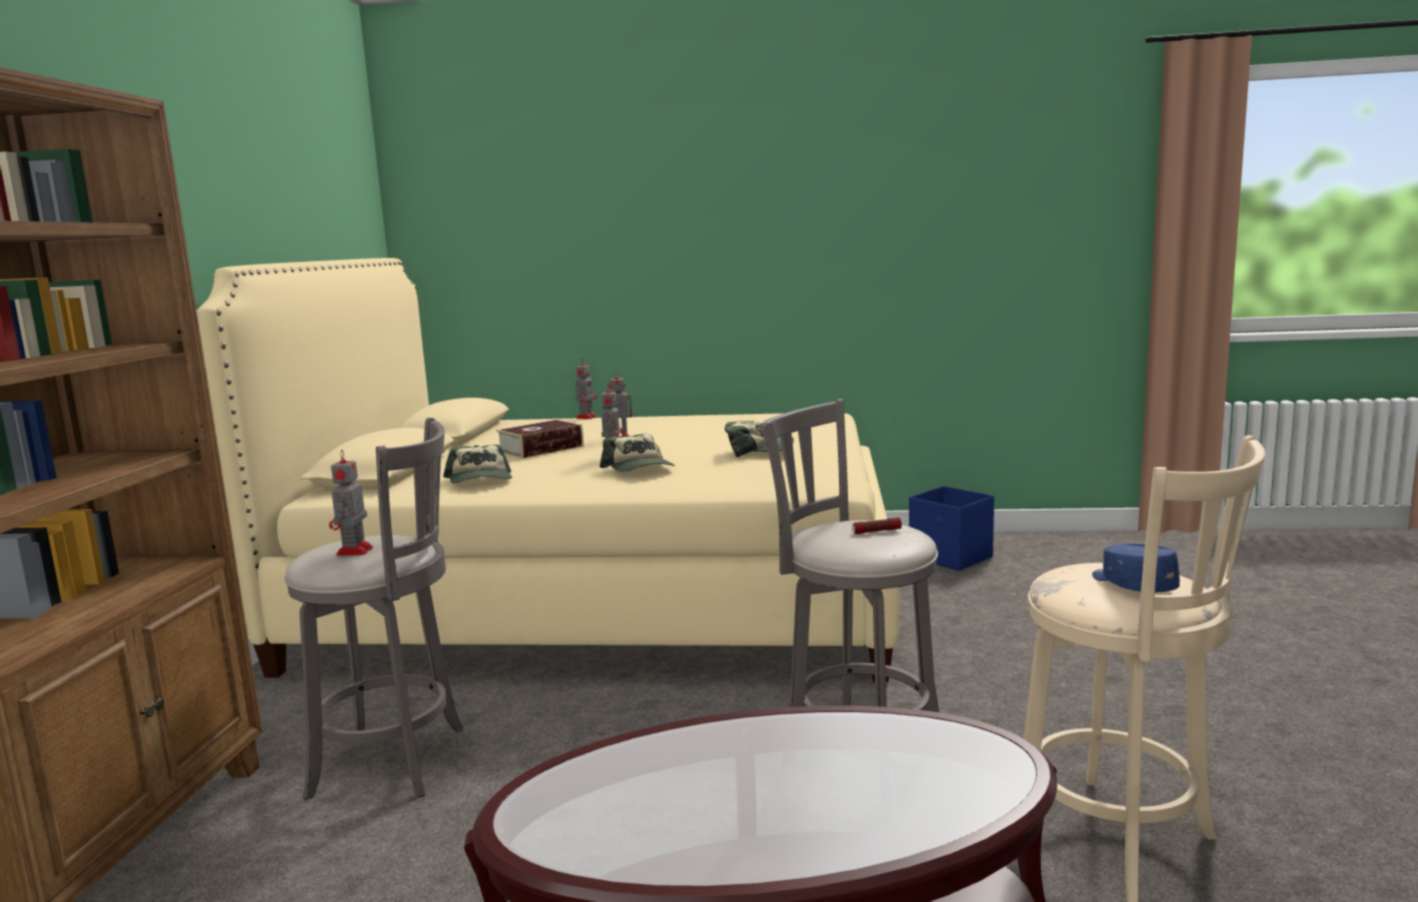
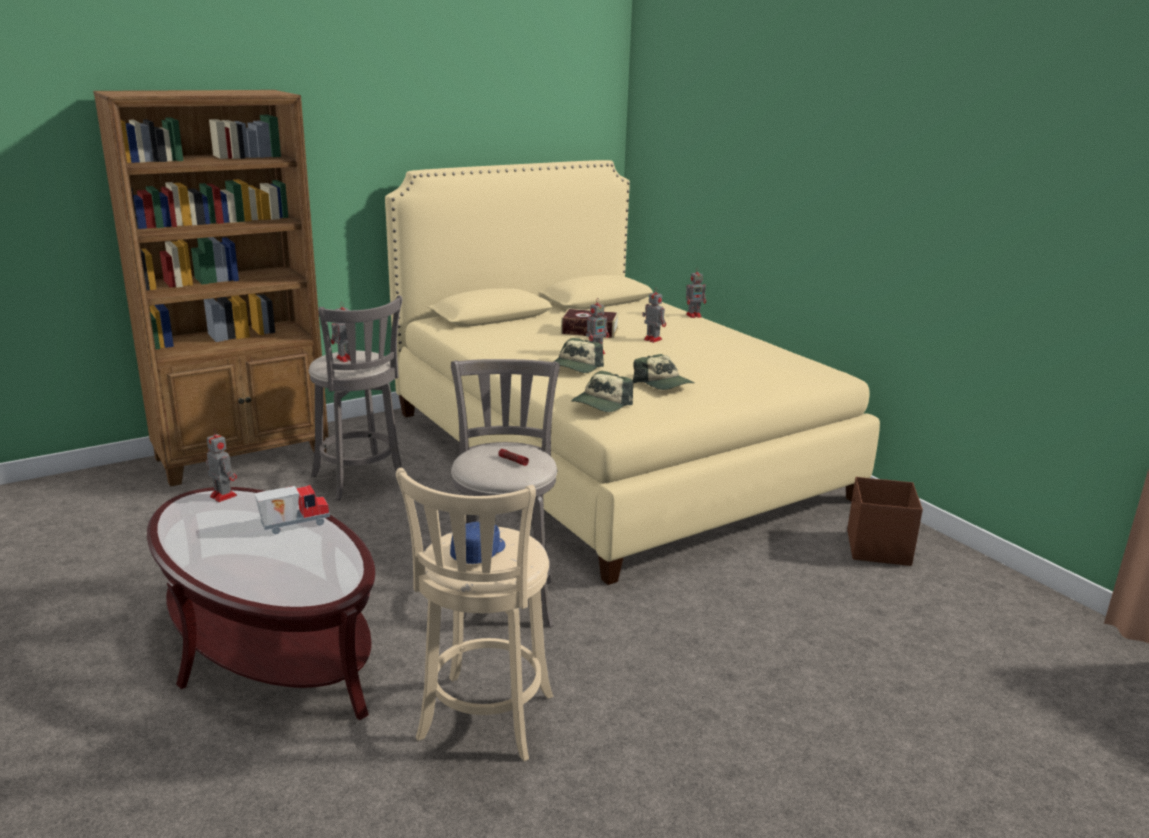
camera: 50 degrees right, 10 degrees up
cap [443,444,512,484] -> cap moved to [571,371,633,412]
blue storage box [909,486,994,571] -> brown storage box [847,477,923,566]
none -> toy robot [206,430,237,502]
none -> toy truck [254,485,330,534]

